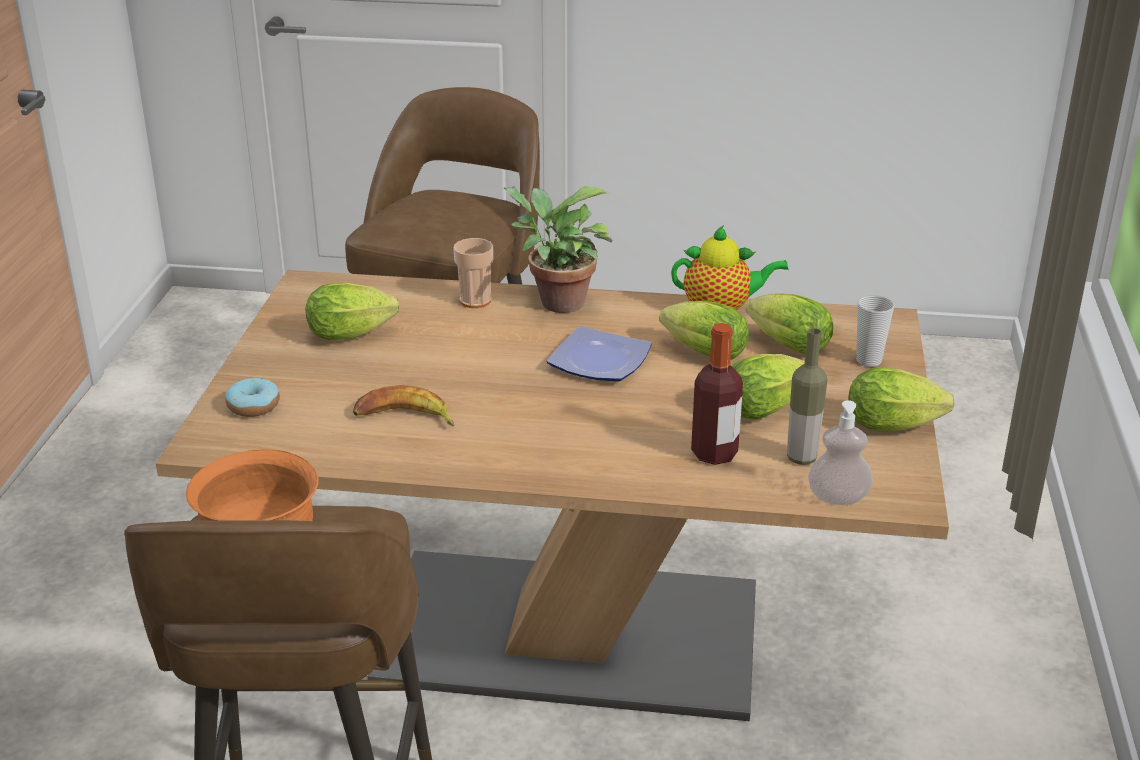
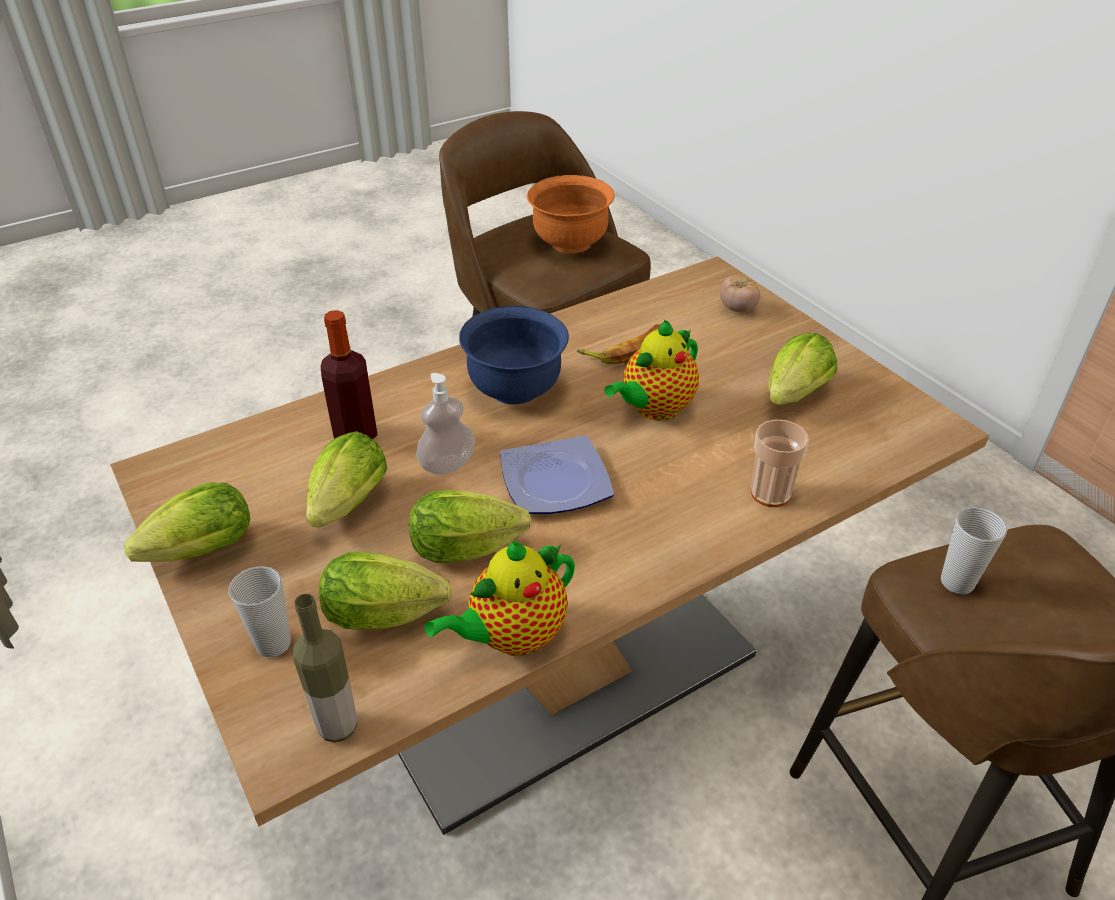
camera: 140 degrees right, 10 degrees up
donut [225,377,280,417] -> tomato [720,275,760,313]
potted plant [504,186,612,313] -> none
bottle [787,328,828,465] -> bottle moved to [293,594,358,743]
soap dispenser [808,400,873,505] -> soap dispenser moved to [416,373,475,475]
none -> blue bowl [459,306,569,405]
none -> teapot [604,320,699,421]
none -> cup [941,507,1008,594]

